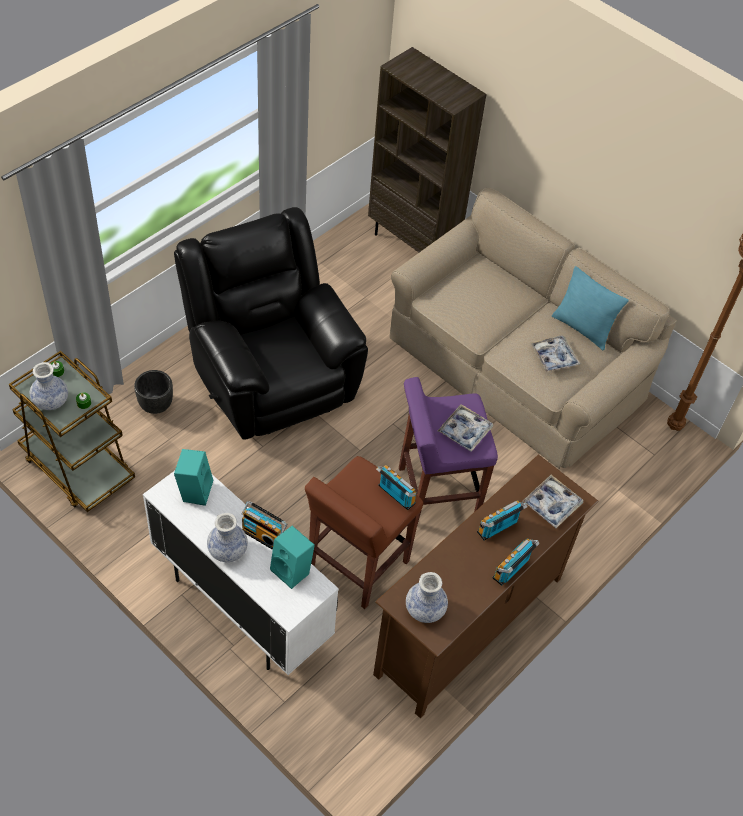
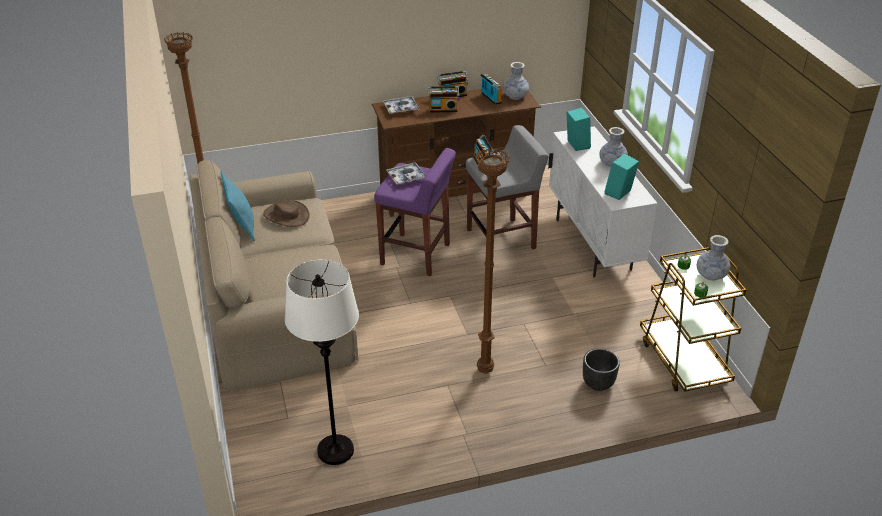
camera: 145 degrees left, 15 degrees down
black armchair [174,207,368,440] -> brown floor lamp [475,148,510,374]
radio [242,501,288,550] -> radio moved to [479,73,502,105]
brown stool [305,456,423,609] -> grey stool [466,125,549,249]
brown bookcase [368,47,487,252] -> none
tray [530,335,580,372] -> brown hat [263,200,310,227]
none -> white floor lamp [285,260,359,465]

